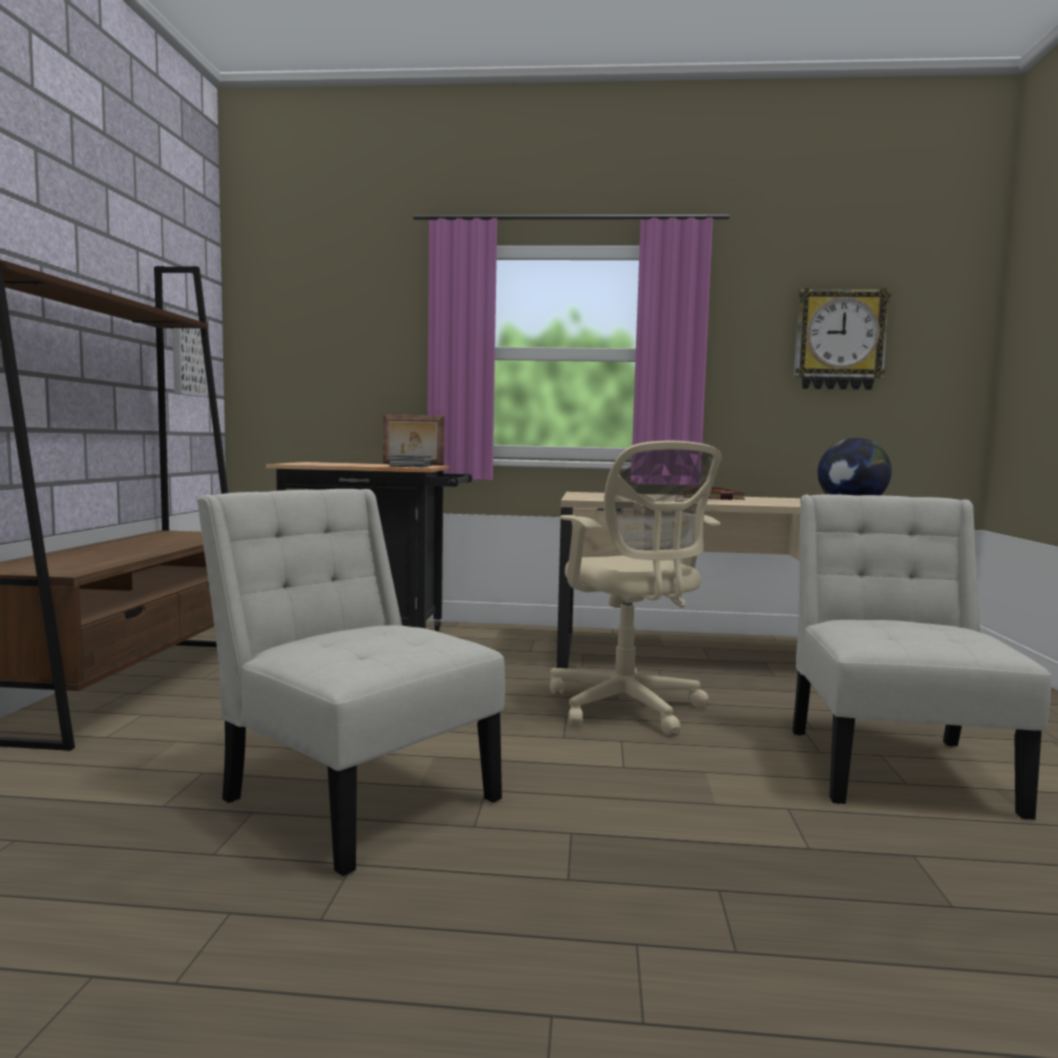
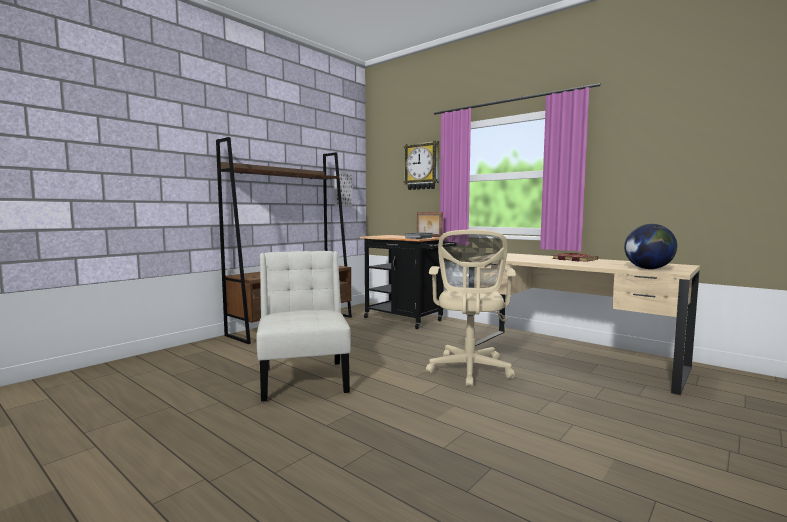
camera: 35 degrees right, 0 degrees up
white chair [792,494,1051,820] -> none
wall clock [794,288,891,390] -> wall clock moved to [404,141,439,190]

